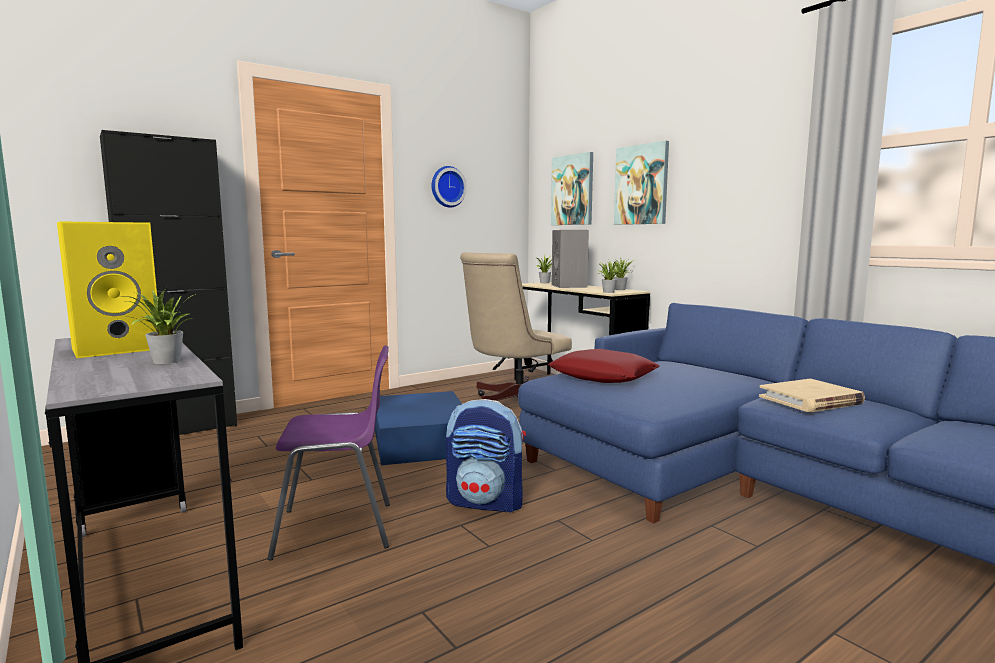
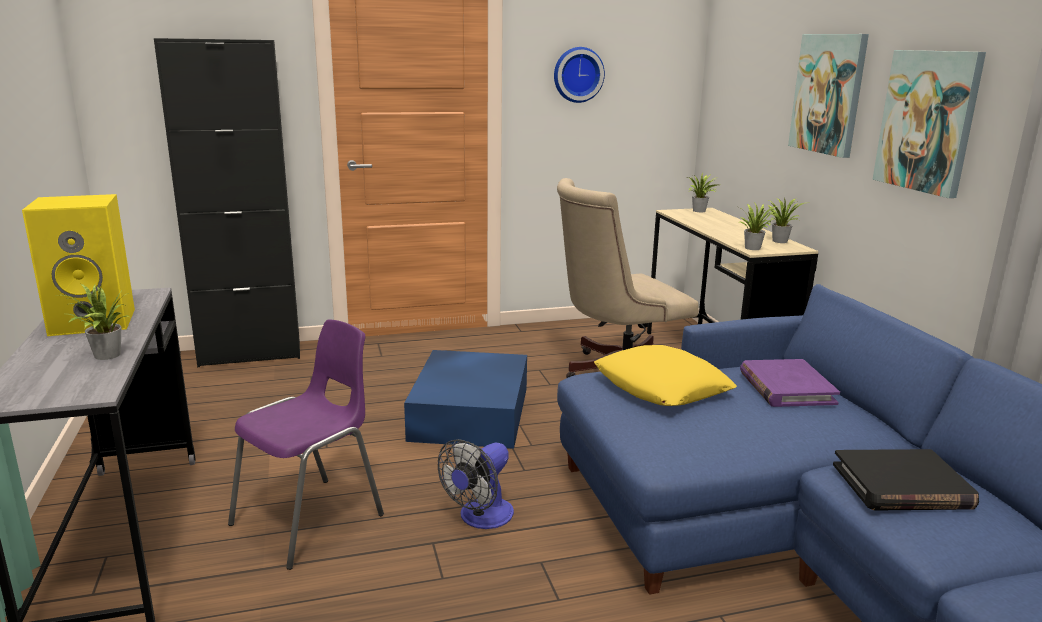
camera: 20 degrees right, 10 degrees up
purple chair [268,345,390,561] -> purple chair turned 60 degrees counterclockwise [228,319,384,570]
backpack [446,399,526,513] -> fan [438,439,514,529]
red pillow [548,349,660,383] -> yellow pillow [594,345,737,406]
picture [551,152,593,225] -> picture moved to [872,50,986,198]
grey speaker [552,230,589,288] -> none
beige book [759,379,865,412] -> black book [833,449,979,511]
none -> purple book [740,359,840,407]

